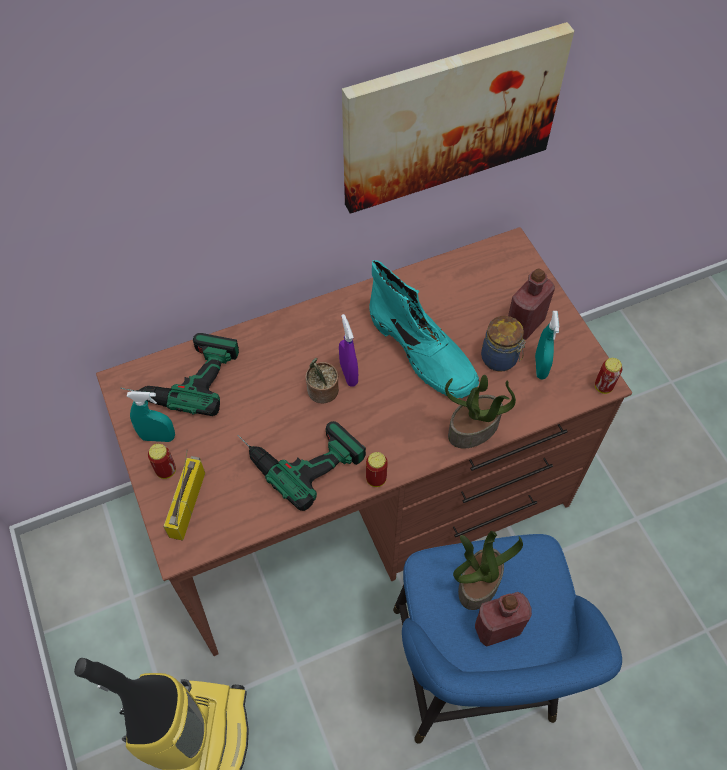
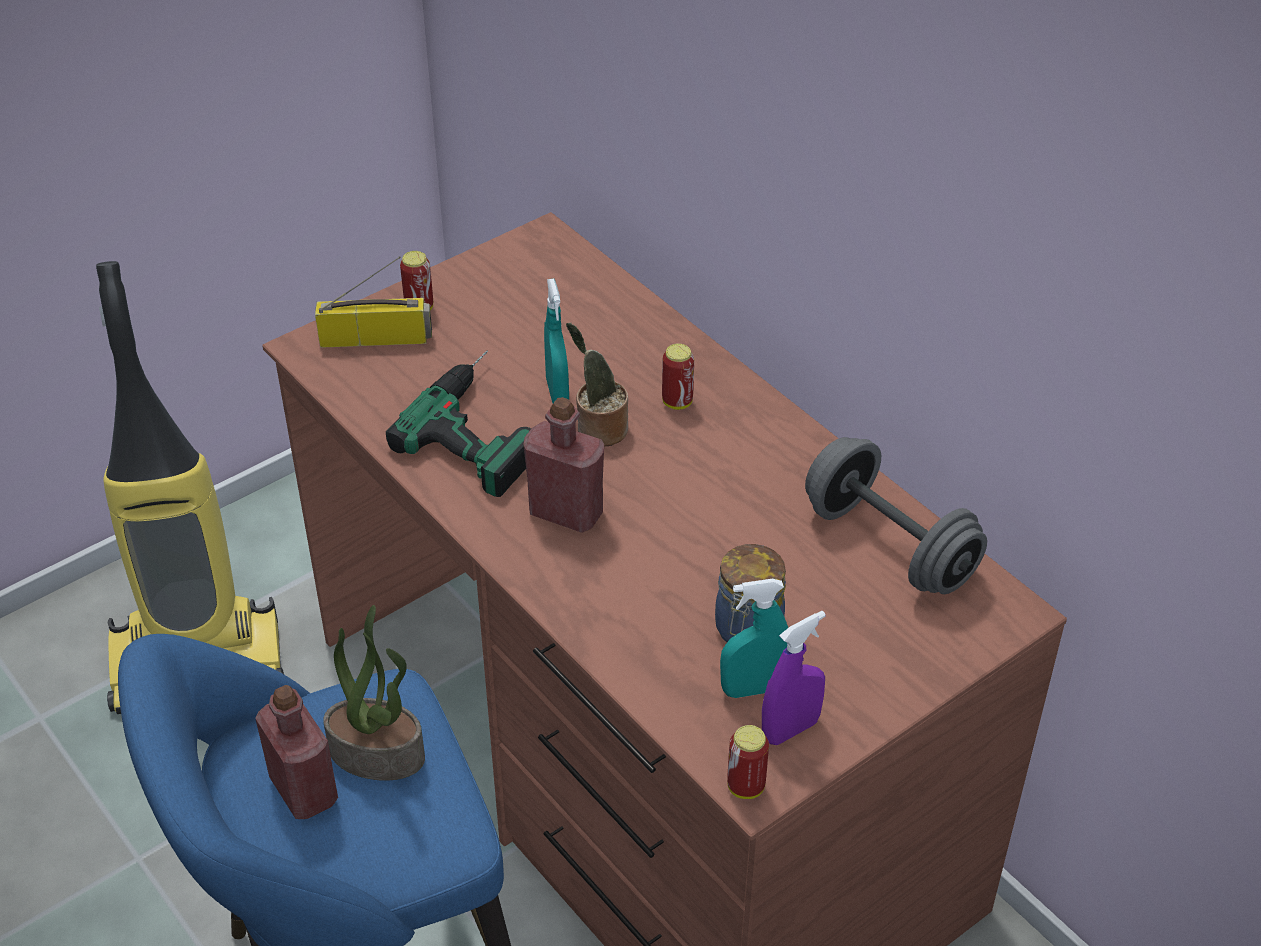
camera: 75 degrees right, 15 degrees down
power drill [120,333,239,416] -> none
turquoise spray bottle [127,391,175,442] -> turquoise spray bottle moved to [544,279,569,403]
purple spray bottle [339,314,358,387] -> purple spray bottle moved to [762,611,826,745]
picture [342,22,574,213] -> none
can [366,452,388,487] -> can moved to [662,343,694,410]
turquoise boot [369,260,479,398] -> none
potted plant [445,375,516,448] -> none
red bottle [508,268,555,340] -> red bottle moved to [523,397,604,533]
none -> grey dumbbell [805,437,987,594]

